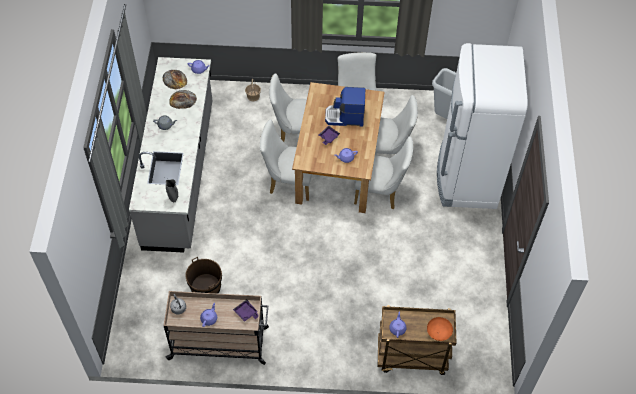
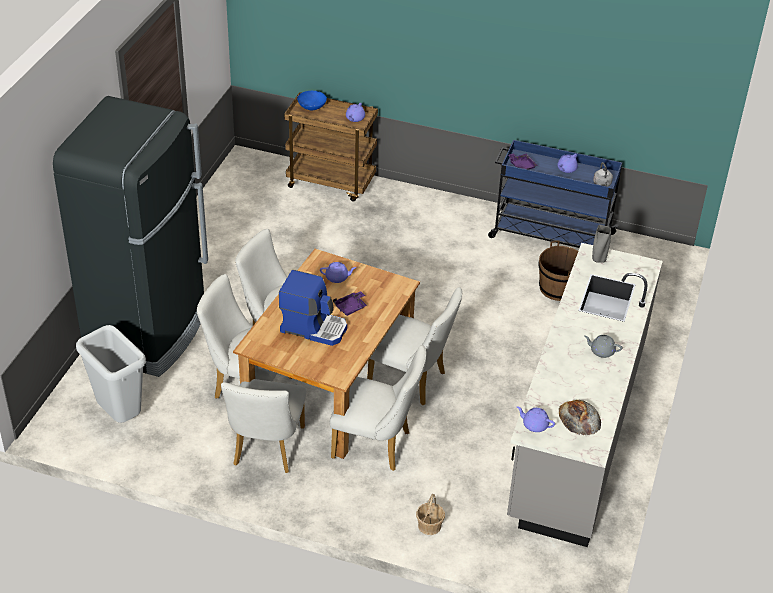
camera: 165 degrees left, 15 degrees down
beige cart [163,291,269,365] -> blue cart [488,140,622,248]
bread [169,90,197,109] -> none
orange bowl [427,317,453,341] -> blue bowl [297,91,327,110]
white fridge [437,43,528,209] -> black fridge [53,96,208,377]

